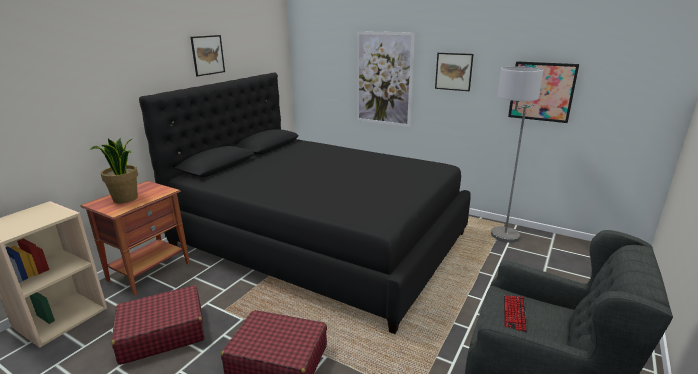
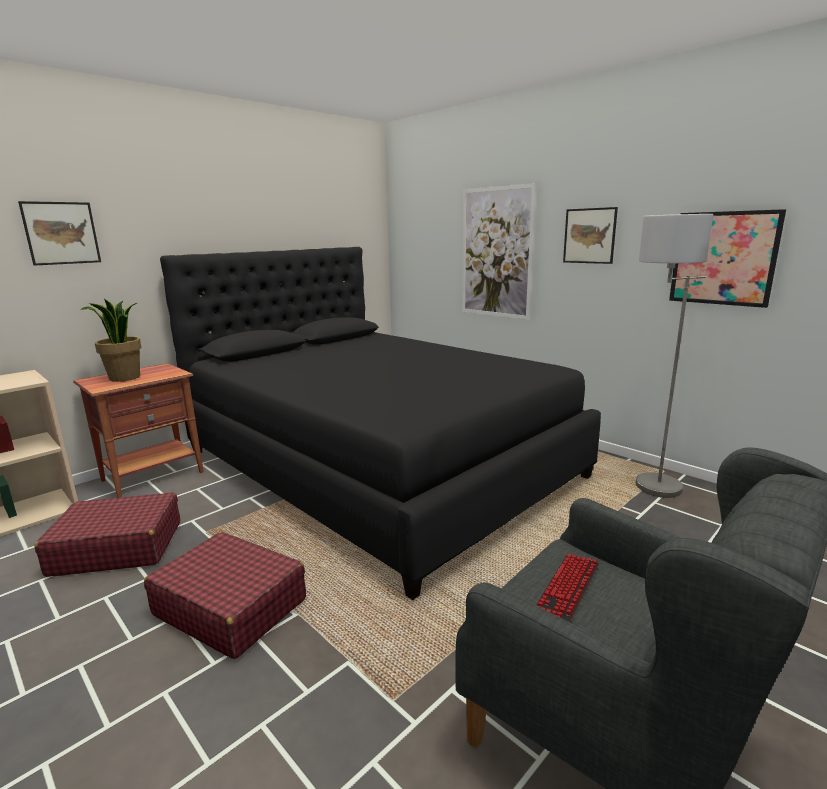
camera: 15 degrees right, 5 degrees down
picture [190,35,225,76] -> picture moved to [18,201,101,266]

